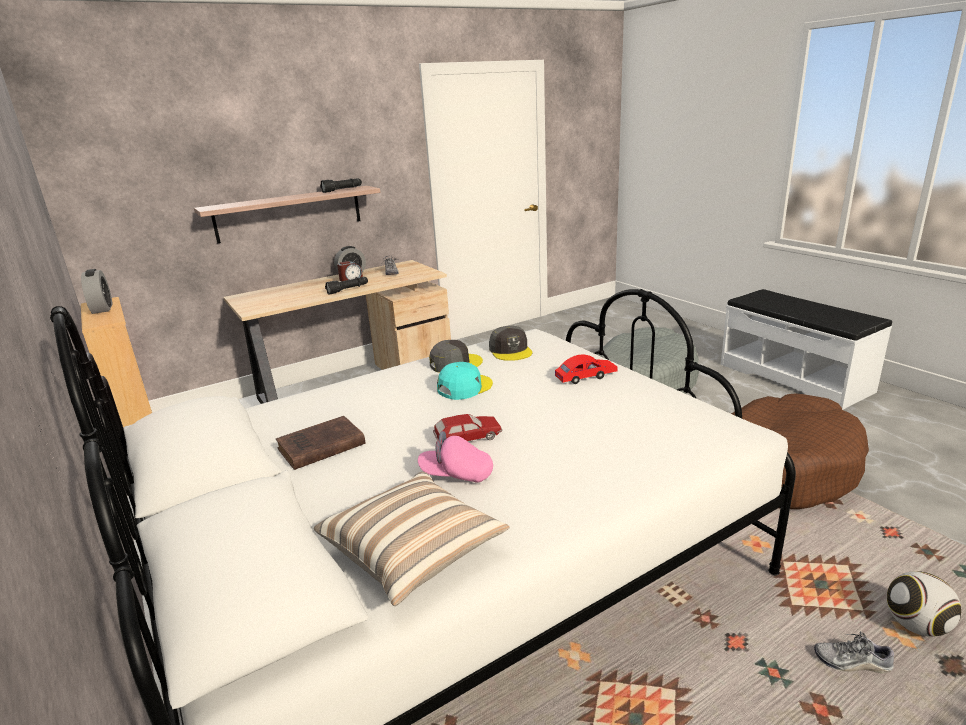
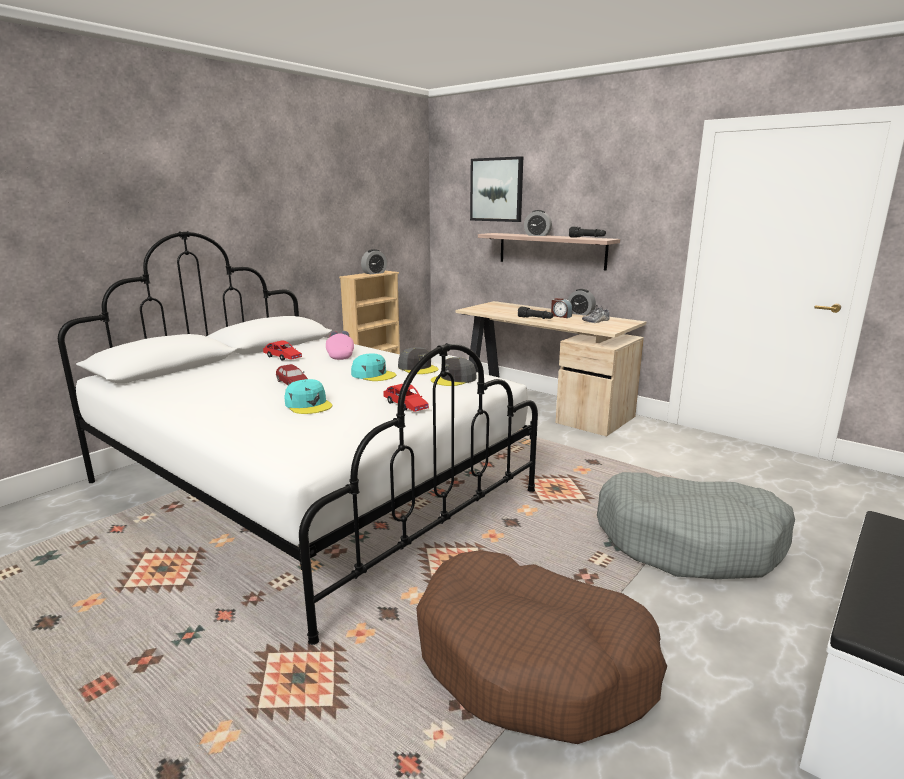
camera: 70 degrees right, 5 degrees down
brown book [276,416,365,470] -> red toy car [263,340,302,361]
pillow [314,472,510,606] -> none
pink cap [418,431,493,483] -> pink cap moved to [326,331,354,360]
shoe [814,632,894,674] -> none
football [887,571,961,637] -> none
none -> turquoise cap [285,379,332,414]
none -> picture [470,156,523,222]
none -> alarm clock [524,210,552,236]

